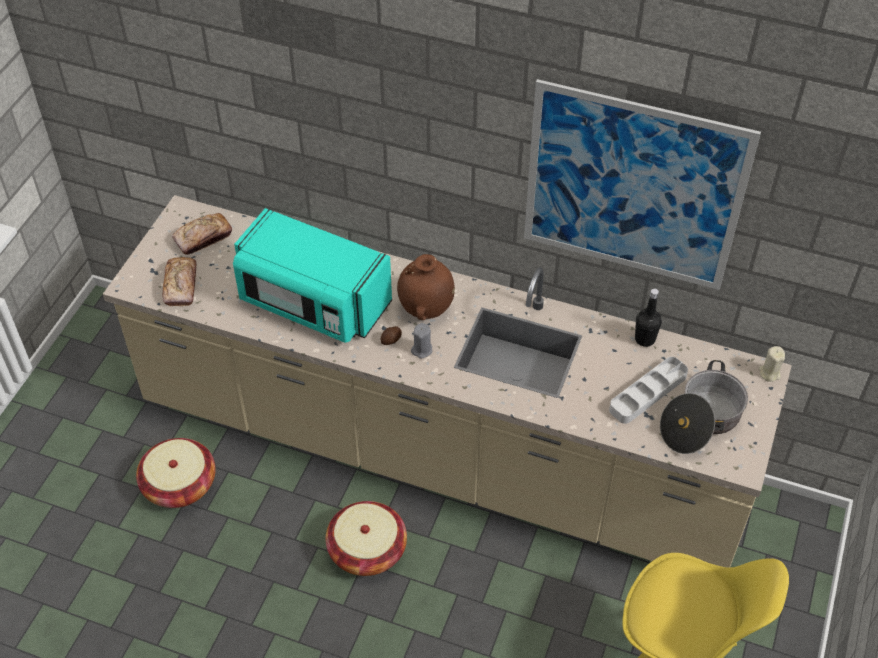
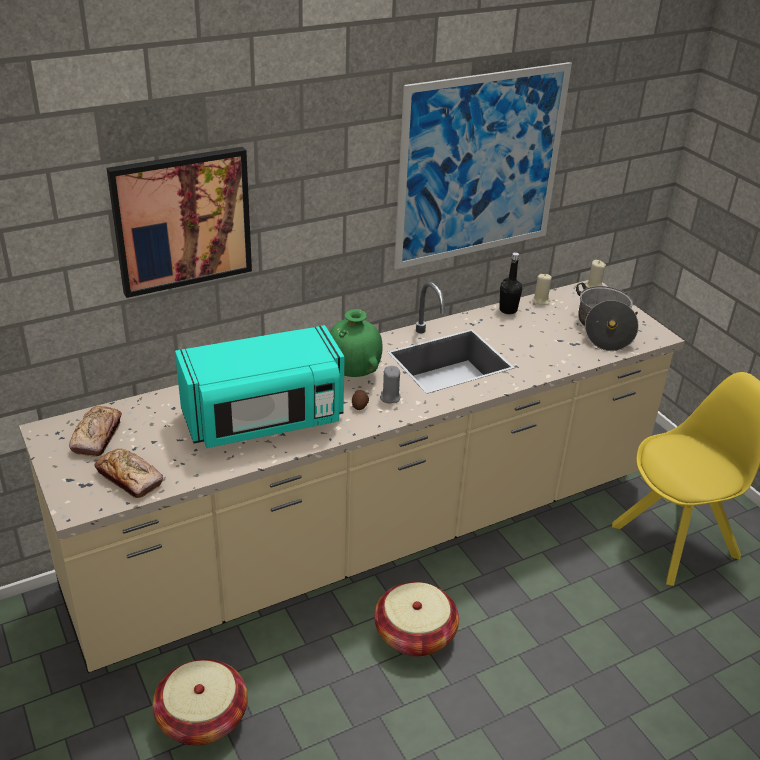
camera: 50 degrees left, 15 degrees down
brown vase [397,254,455,320] -> green vase [330,309,383,377]
grey tray [609,357,688,424] -> none
none -> picture [107,147,252,298]
none -> beige candle [533,274,552,305]

